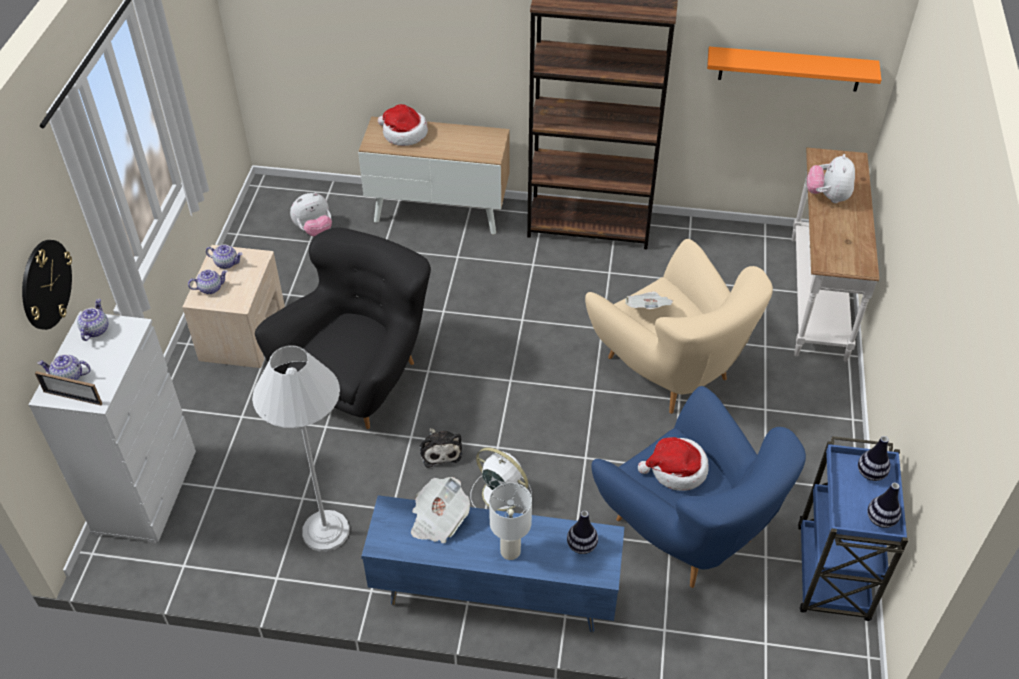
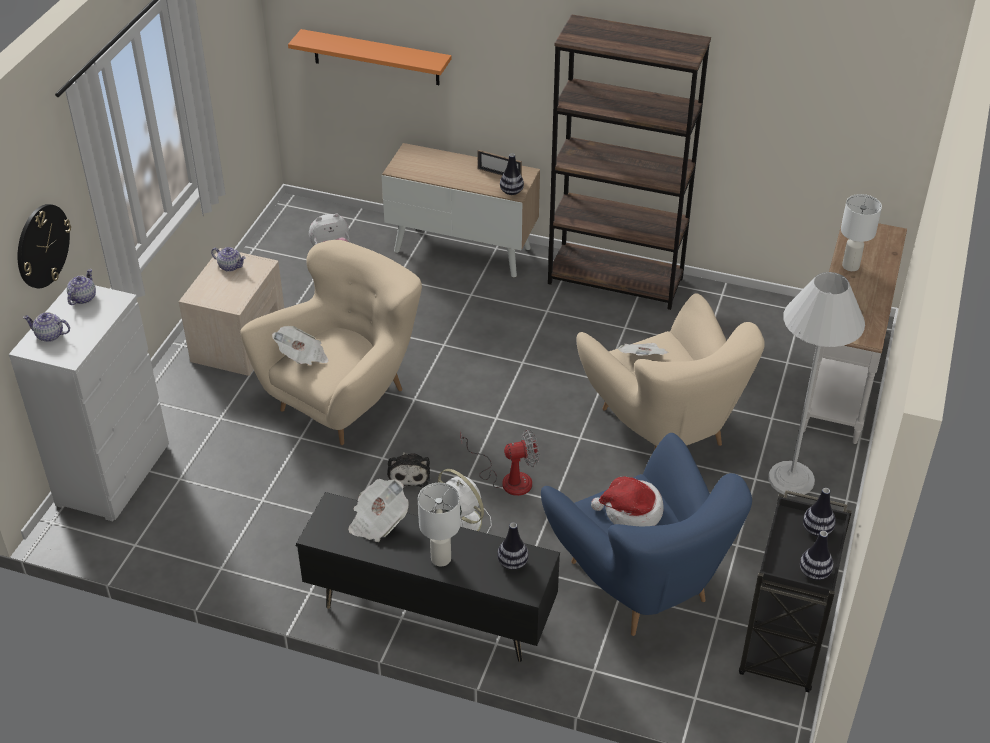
camera: 10 degrees right, 5 degrees down
picture frame [35,371,102,405] -> picture frame moved to [478,150,522,176]
teapot [188,270,228,294] -> none
white floor lamp [252,345,350,552] -> white floor lamp moved to [768,272,865,496]
black armchair [255,227,431,429] -> beige armchair [241,240,422,445]
blue tv stand [361,495,625,633] -> black tv stand [296,492,560,662]
hat [378,104,428,146] -> none
orange shelf [707,47,881,91] -> orange shelf moved to [288,29,451,85]
blue cart [798,436,908,621] -> black cart [739,490,852,692]
plush toy [807,154,855,203] -> white table lamp [841,194,882,271]
none -> newspaper [272,326,329,365]
none -> fan [460,430,539,496]
none -> vase [500,154,524,195]

